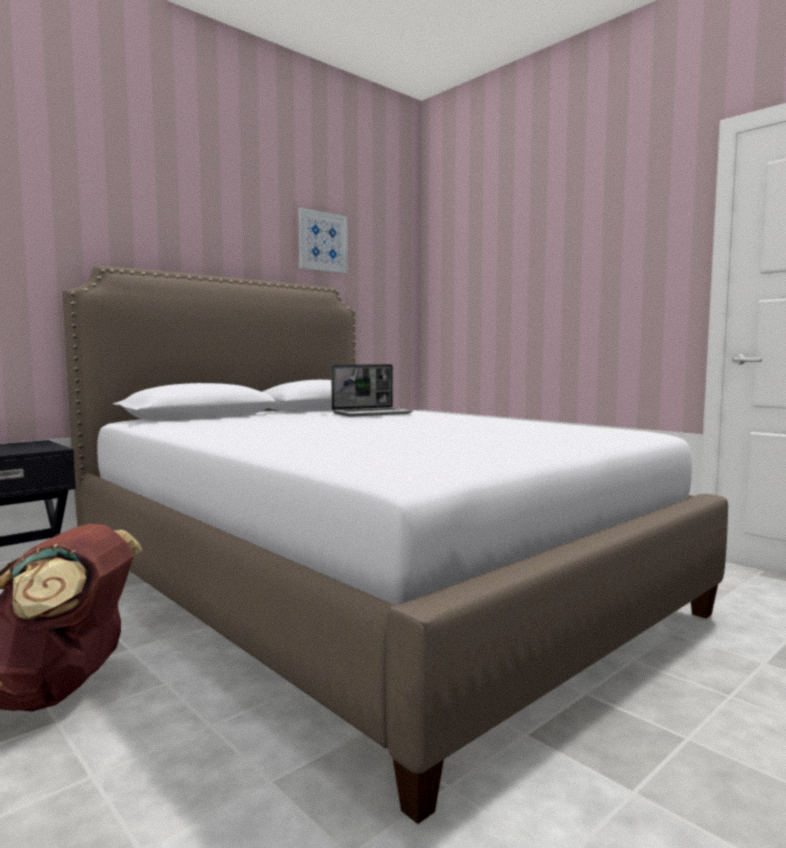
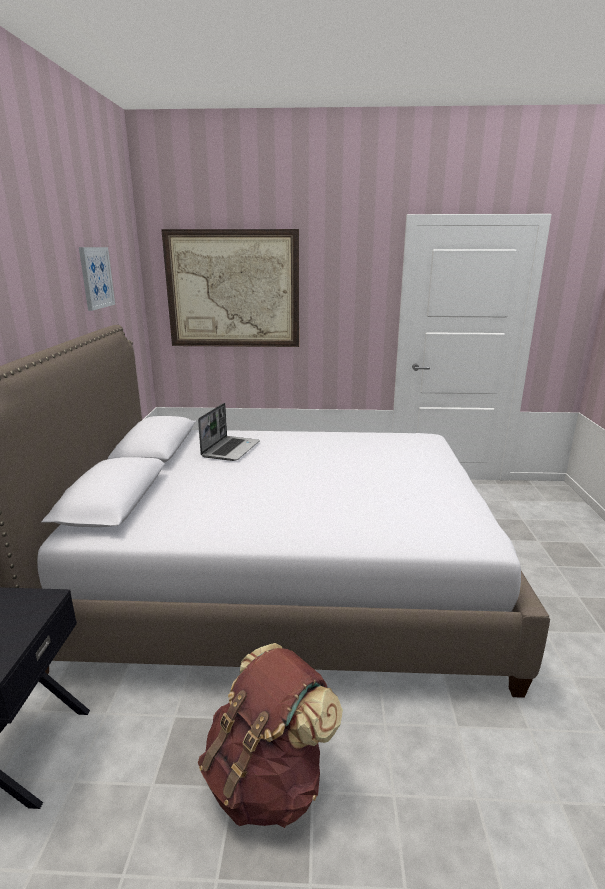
camera: 45 degrees left, 15 degrees up
none -> picture [161,229,299,347]

